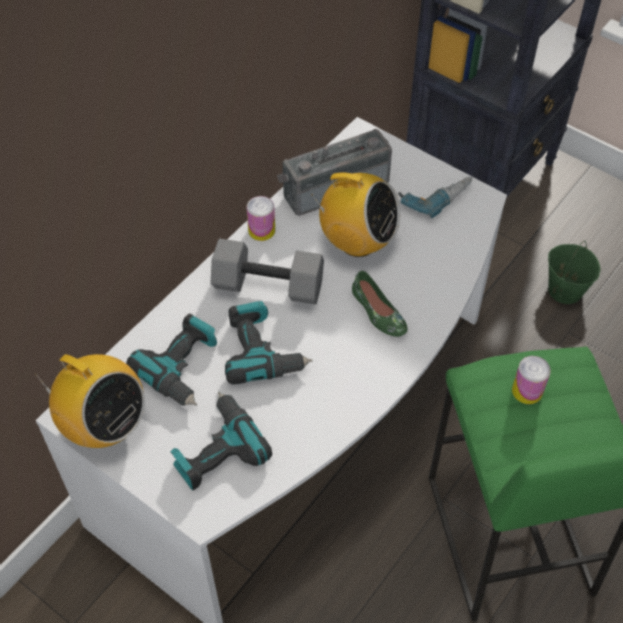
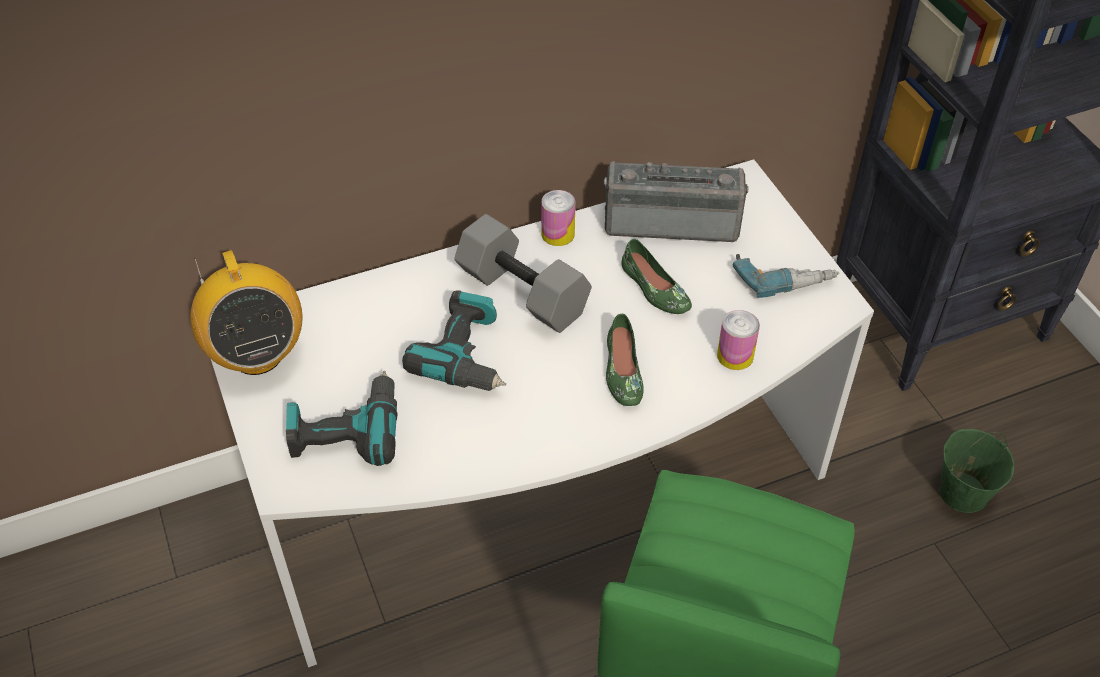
camera: 30 degrees right, 5 degrees down
power drill [126,313,217,406] -> none
radio [312,172,400,257] -> green shoe [622,239,692,314]
can [512,356,551,404] -> can moved to [717,310,760,370]

